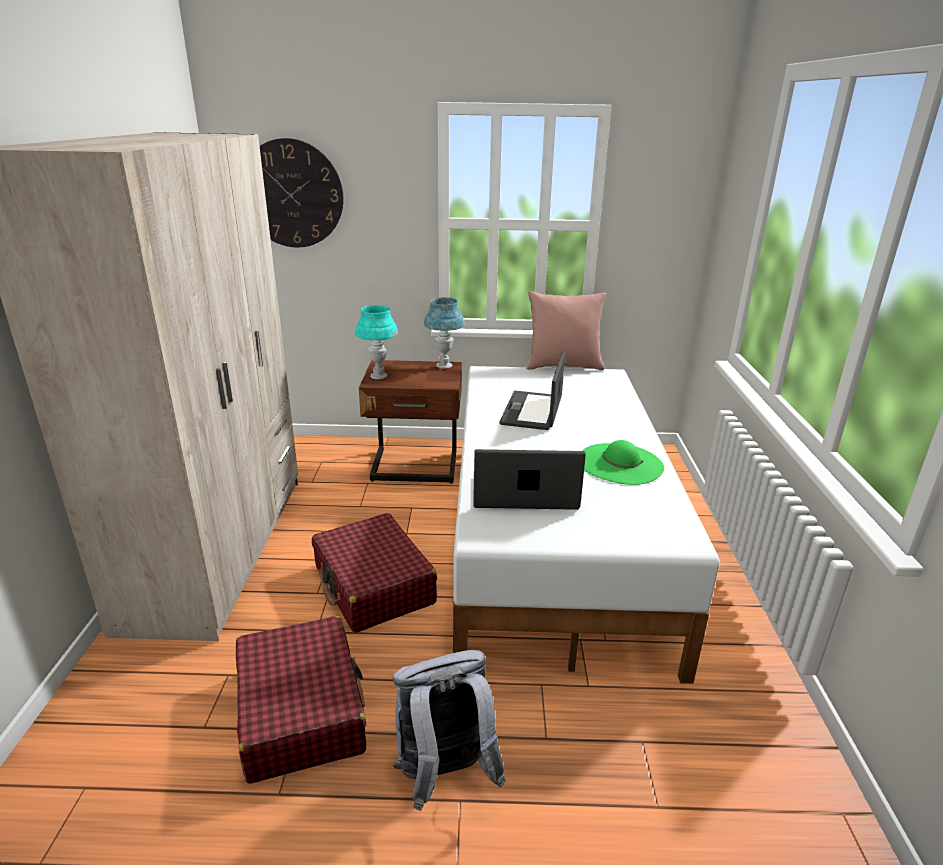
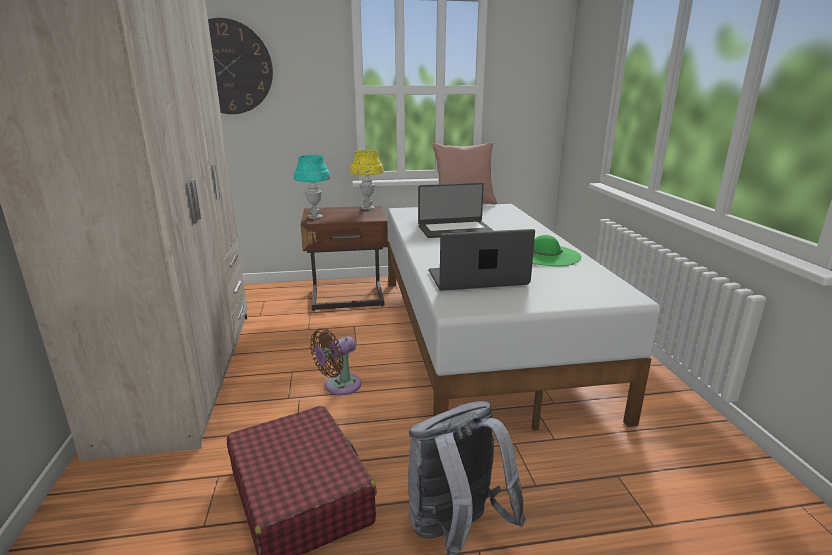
camera: 10 degrees left, 5 degrees down
red suitcase [312,513,437,633] -> brown fan [310,328,361,395]
blue table lamp [424,297,464,369] -> yellow table lamp [350,150,384,210]
laptop [500,352,565,430] -> laptop turned 105 degrees counterclockwise [418,183,494,238]

